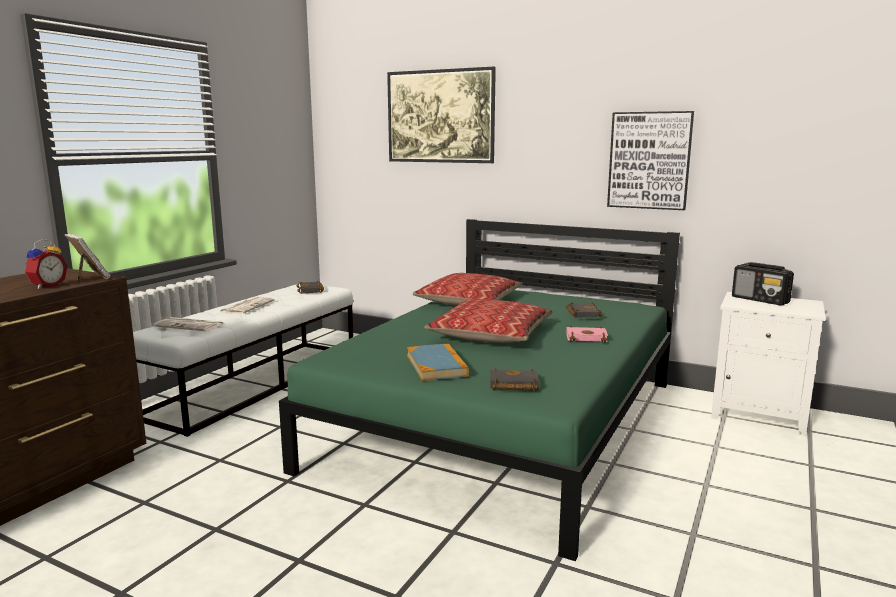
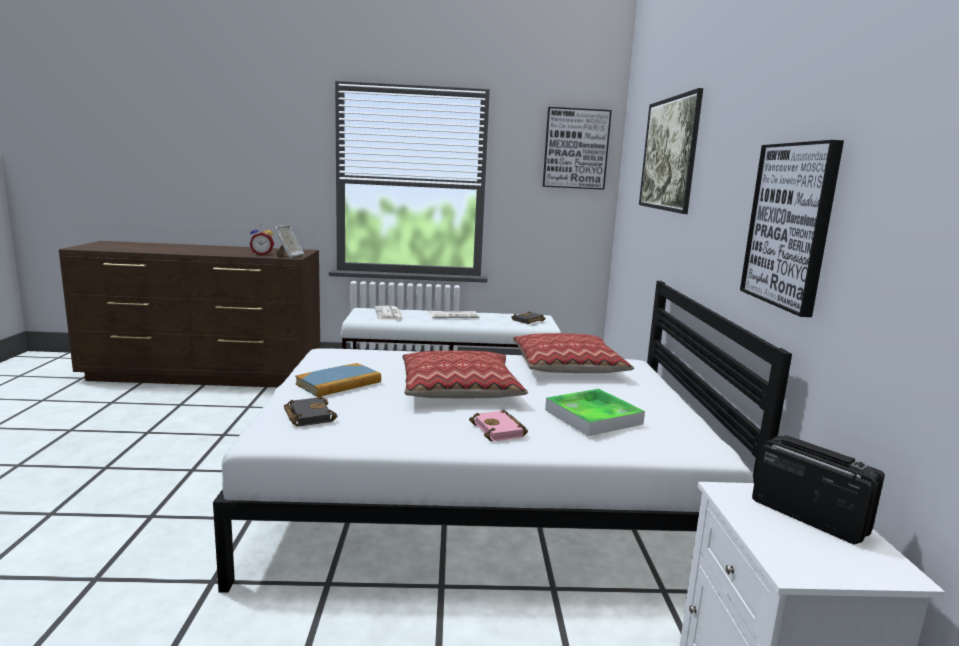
camera: 60 degrees right, 0 degrees up
green bed [279,219,680,561] -> white bed [213,281,792,593]
black book [566,302,603,318] -> tray [545,389,645,436]
radio [732,262,794,305] -> radio turned 120 degrees clockwise [752,435,885,545]
none -> picture [543,107,612,190]

